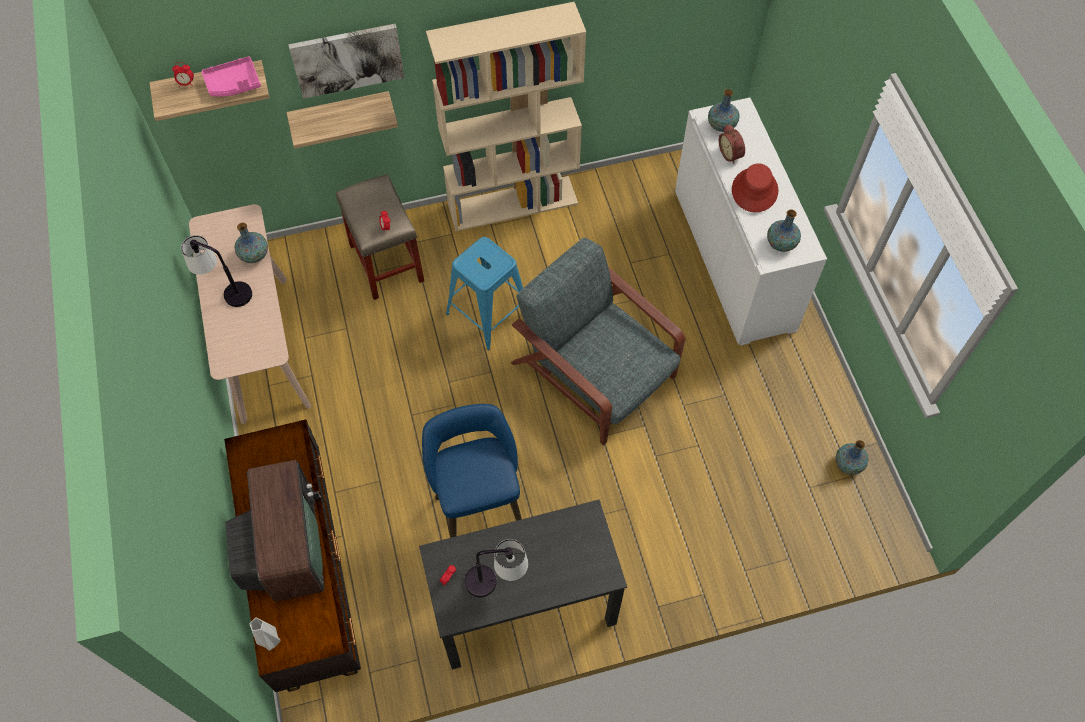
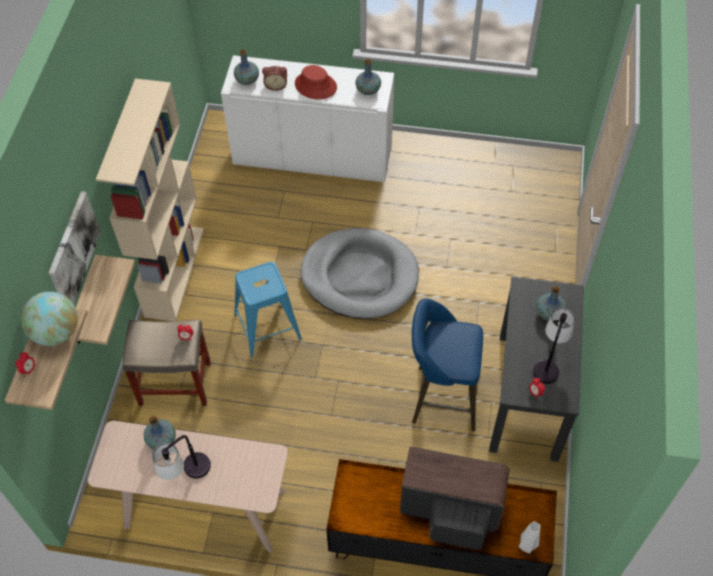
camera: 65 degrees left, 5 degrees down
pink tray [202,56,261,97] -> globe [21,292,78,346]
grey armchair [511,237,685,445] -> grey dog bed [301,228,419,319]
vase [835,440,869,475] -> vase moved to [536,286,566,321]

